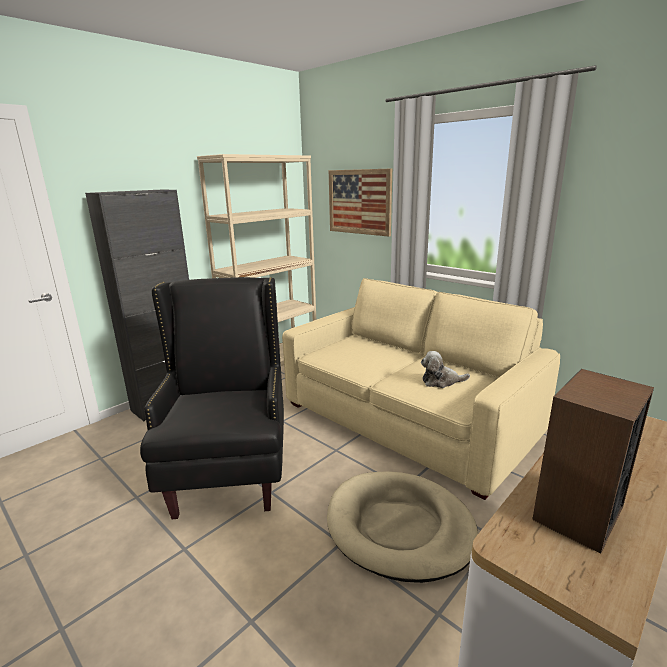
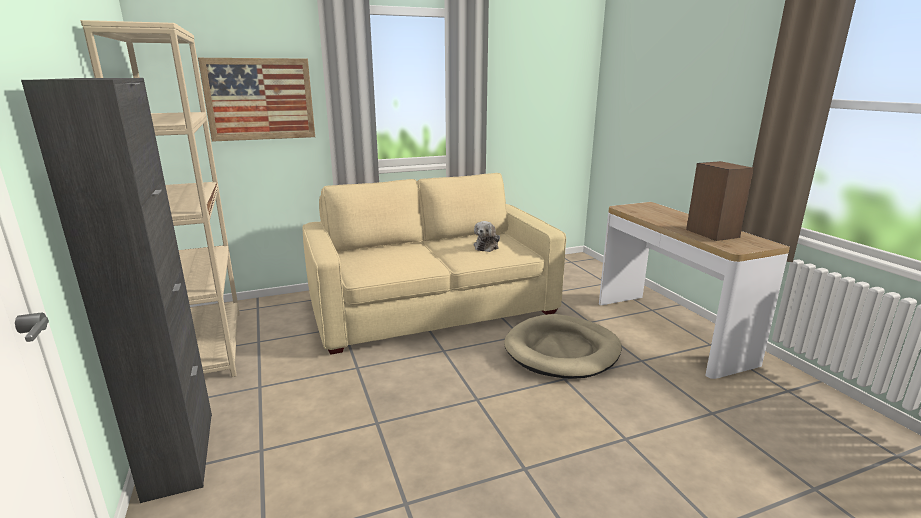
camera: 65 degrees left, 0 degrees up
black armchair [140,277,284,519] -> none

